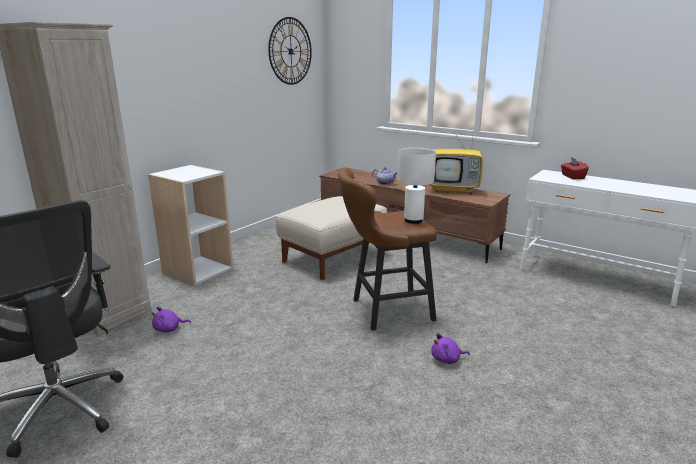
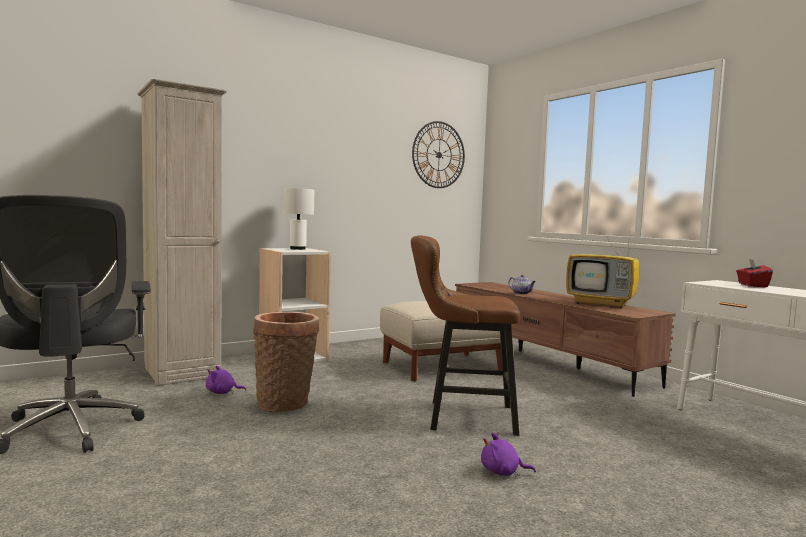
camera: 20 degrees right, 15 degrees down
white table lamp [397,147,436,224] -> white table lamp moved to [283,188,314,250]
none -> basket [253,312,319,412]

